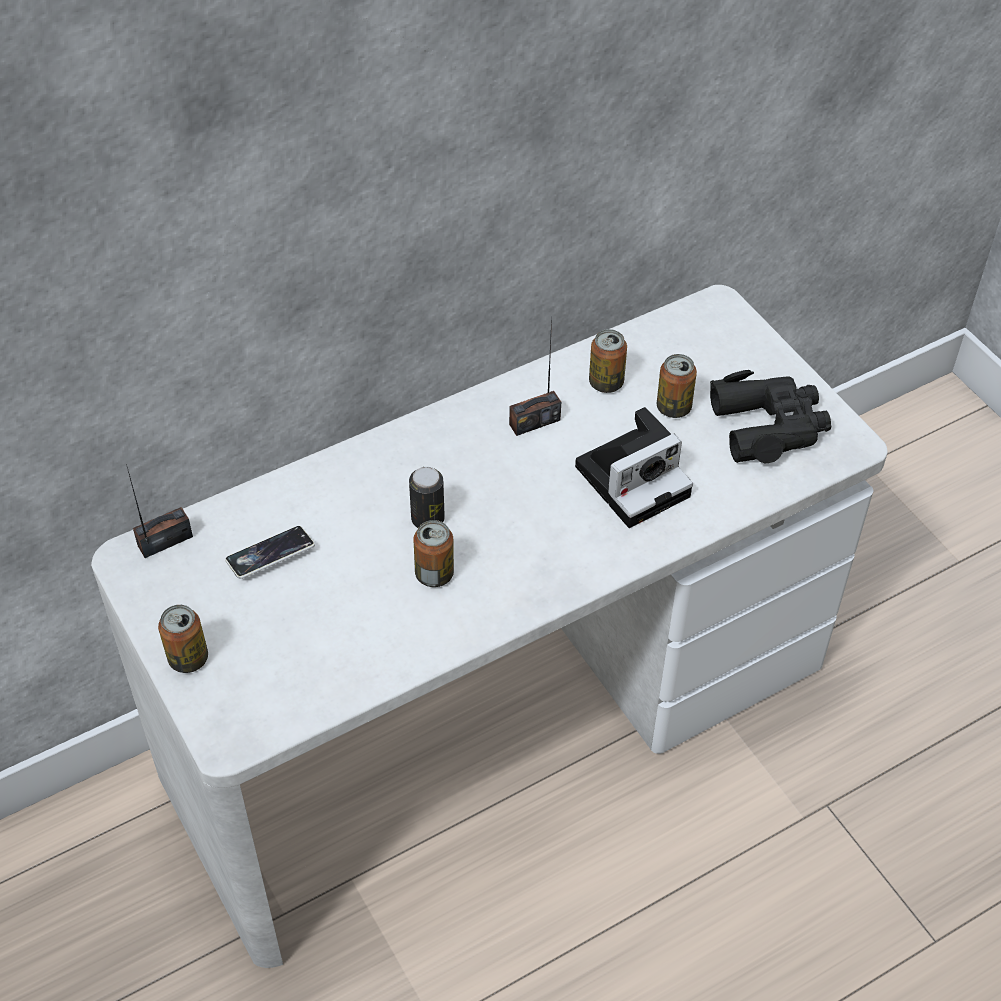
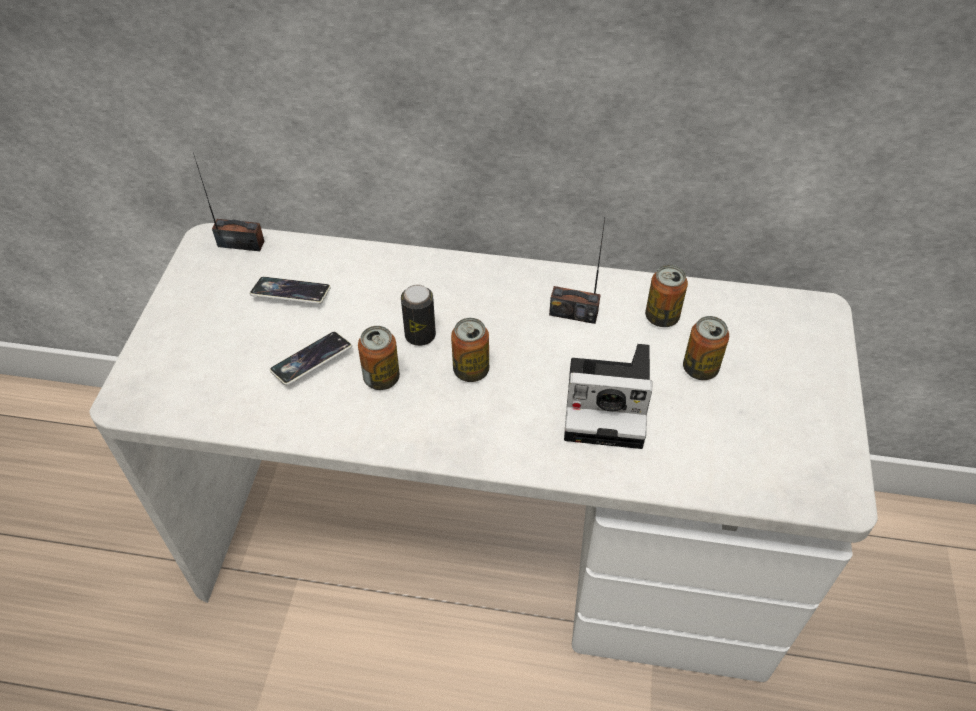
camera: 40 degrees right, 0 degrees up
can [158,605,208,673] -> can moved to [451,318,489,382]
black binoculars [710,370,831,464] -> none
none -> phone [270,332,352,386]

